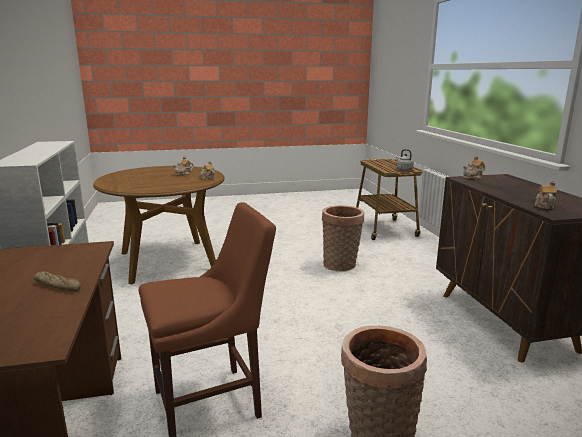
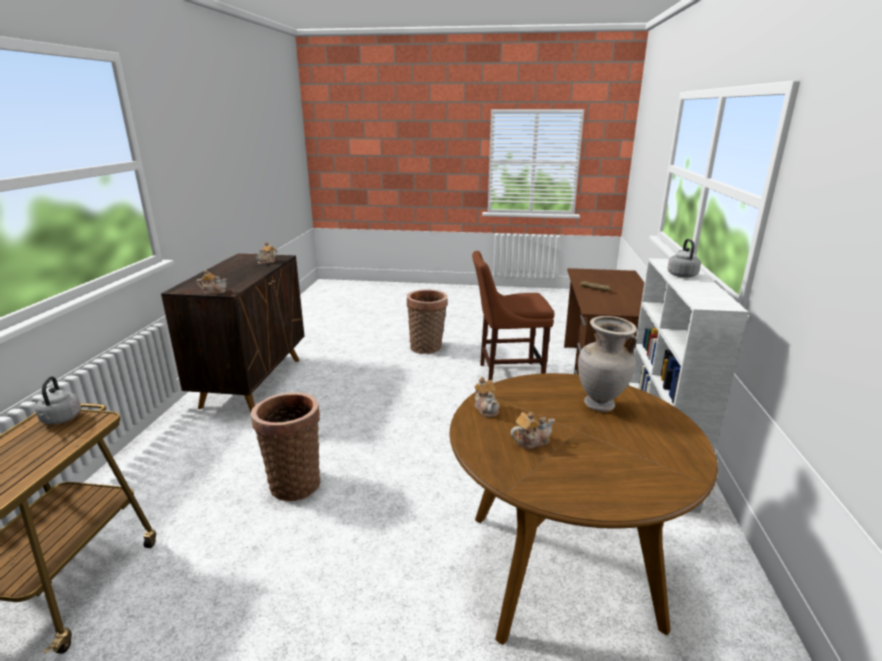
camera: 160 degrees left, 5 degrees up
none -> beige vase [578,316,637,412]
none -> grey kettle [667,239,701,278]

